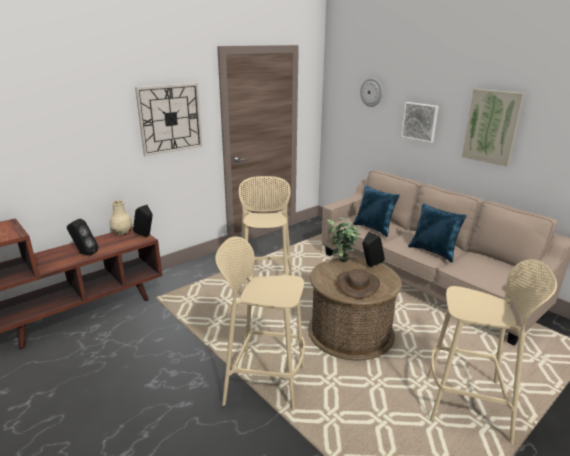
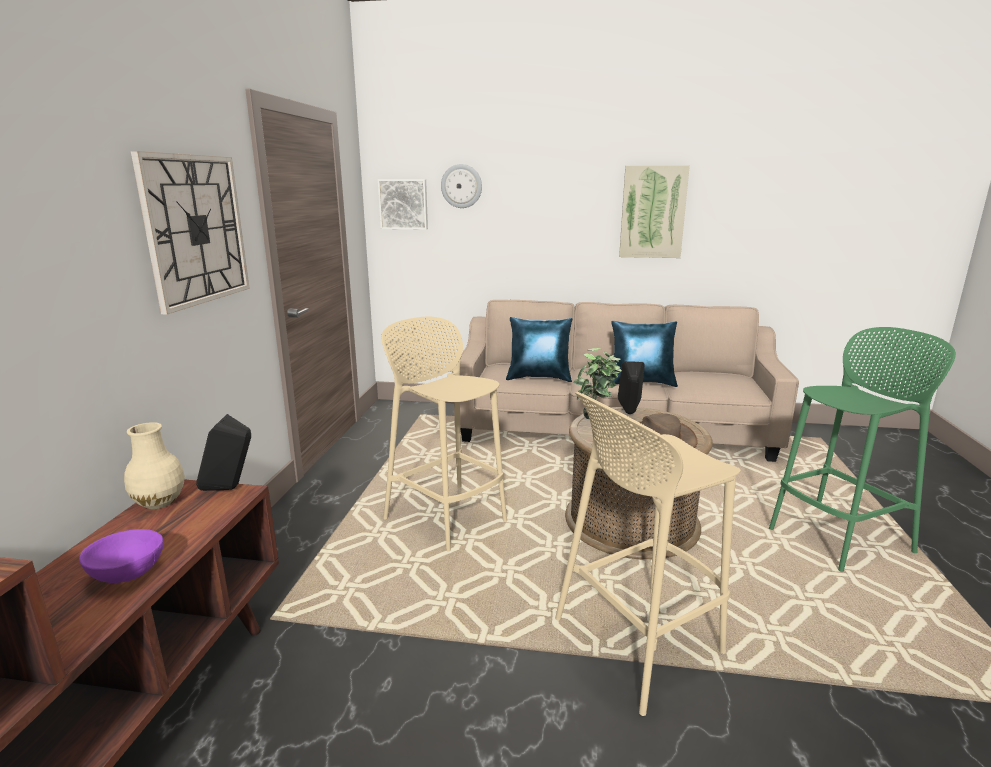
camera: 40 degrees left, 5 degrees down
black speaker [67,219,98,256] -> purple bowl [79,529,163,583]
picture [401,102,439,143] -> picture moved to [378,179,428,230]
beige stool [427,259,557,444] -> green stool [769,327,956,572]

